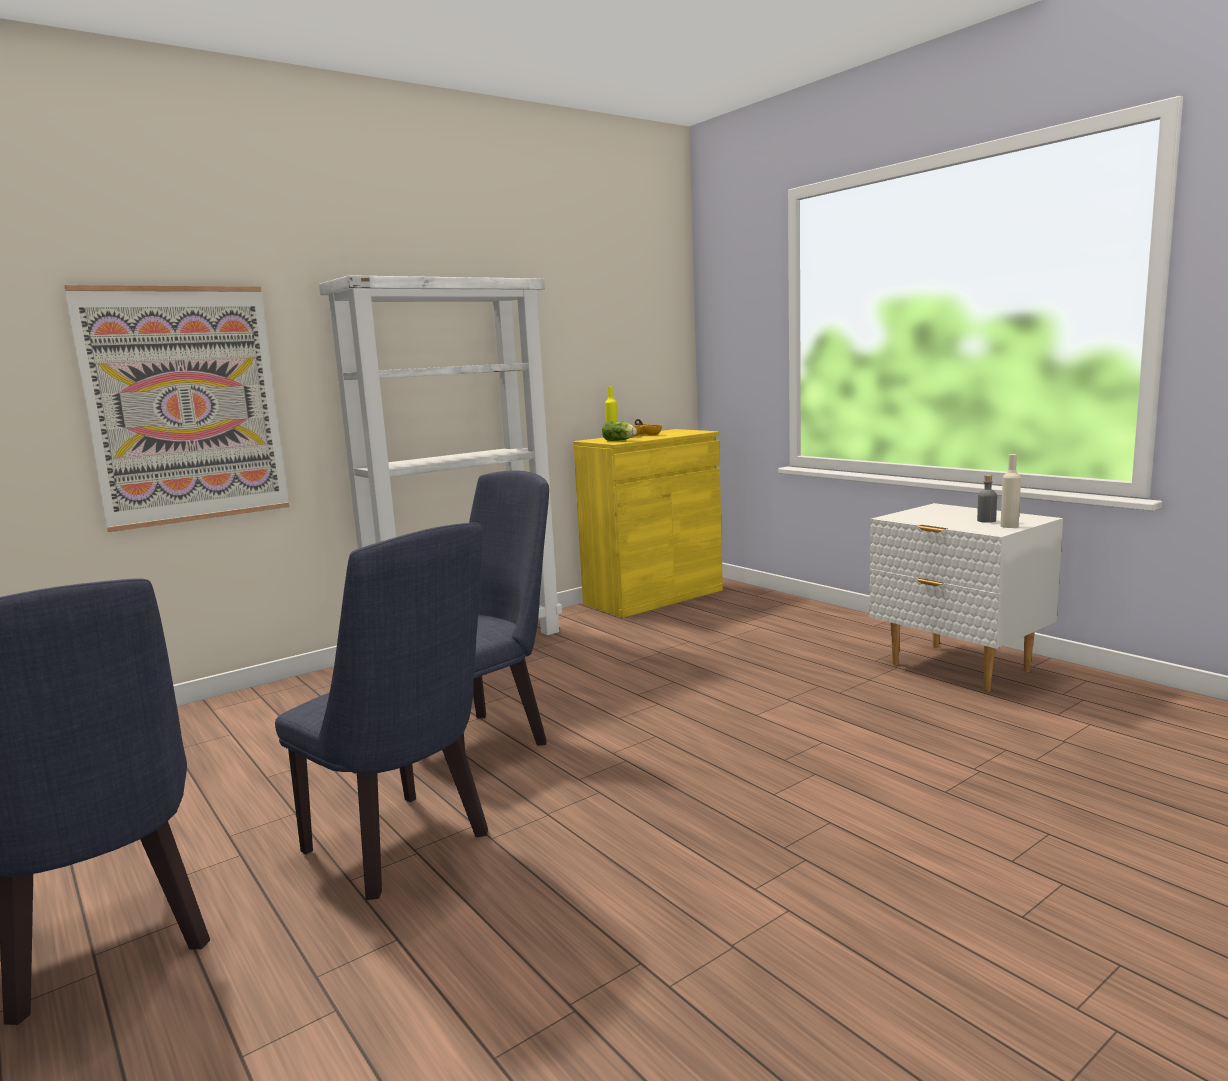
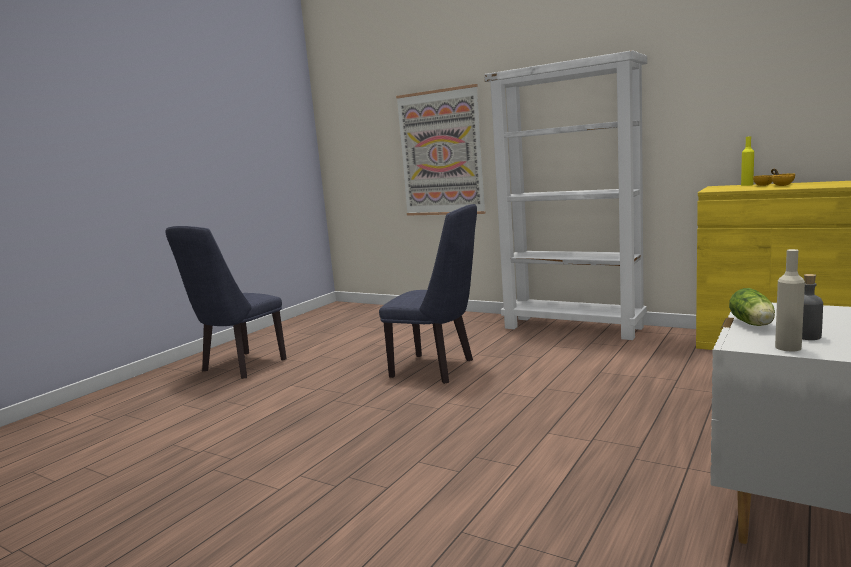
camera: 70 degrees right, 0 degrees up
blue chair [275,523,488,900] -> none
lettuce [602,421,637,441] -> lettuce moved to [729,288,775,326]

